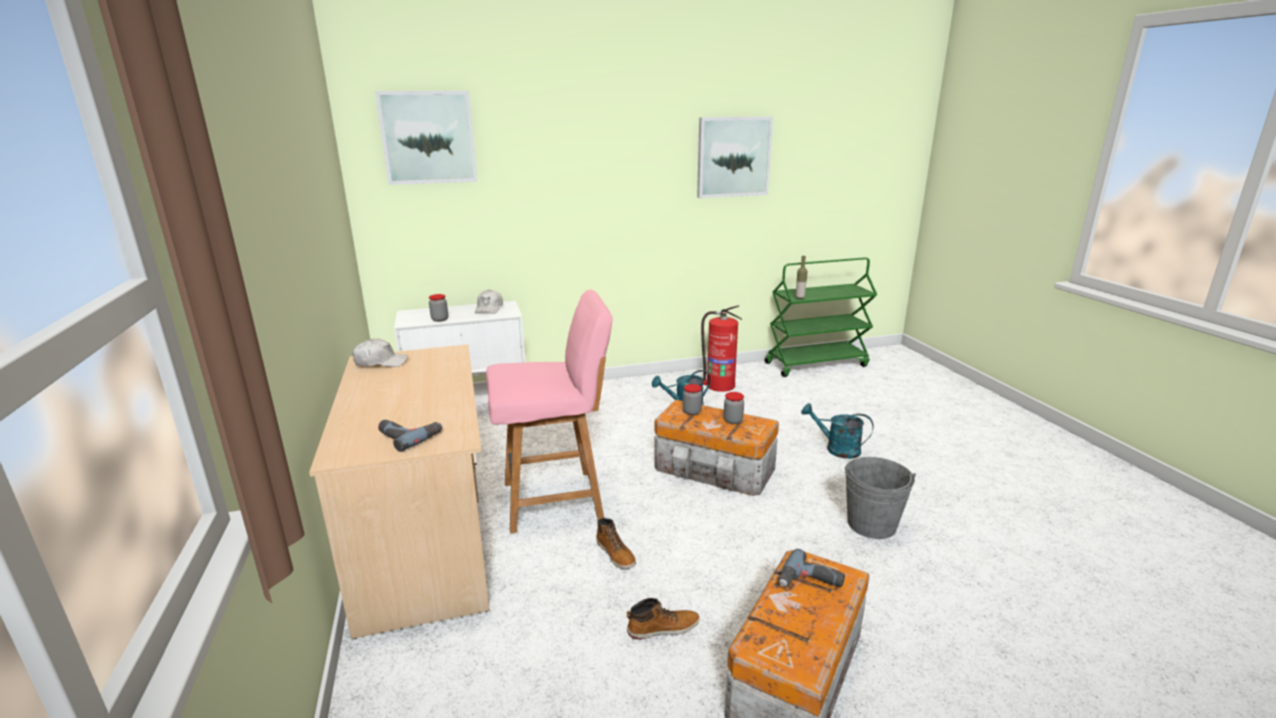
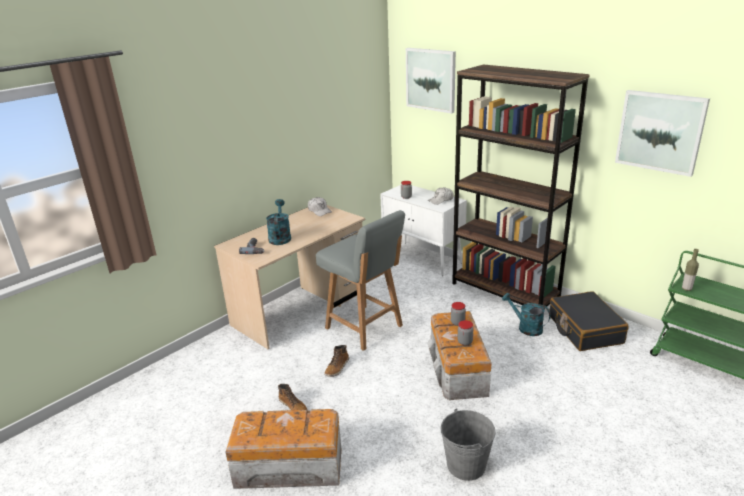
camera: 60 degrees right, 5 degrees up
pink chair [486,290,613,534] -> grey chair [316,210,405,351]
fire extinguisher [701,305,742,392] -> black suitcase [550,291,629,351]
power drill [778,549,845,587] -> none
turquoise watering can [801,403,874,459] -> turquoise watering can moved to [266,199,291,245]
none -> brown bookcase [452,64,590,309]

